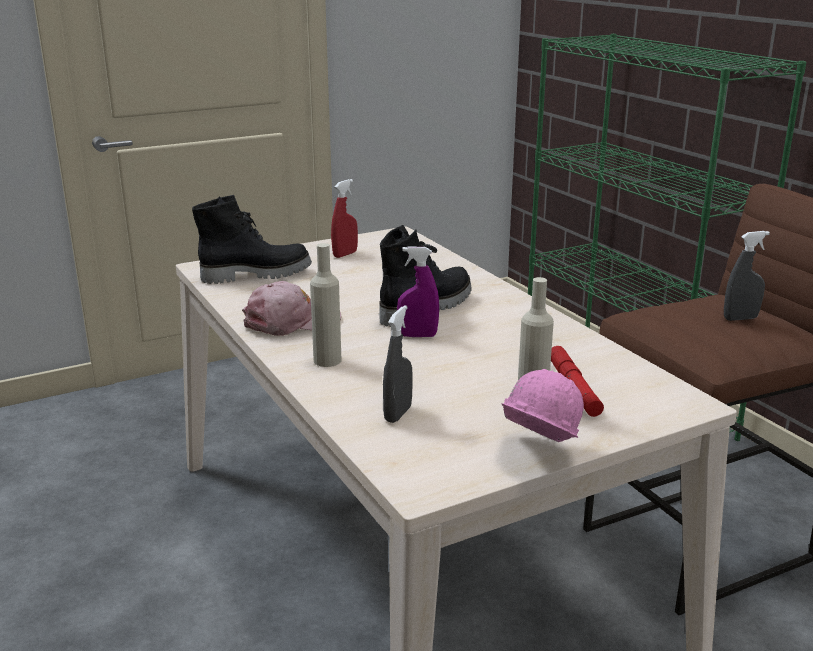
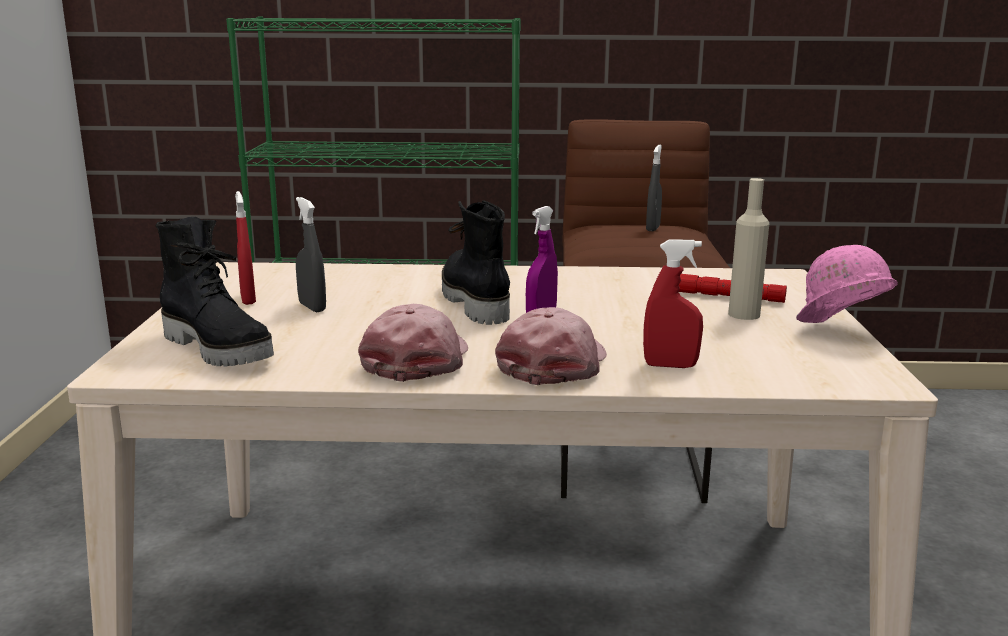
camera: 60 degrees left, 5 degrees down
black boot [192,195,312,284] -> black boot turned 120 degrees clockwise [156,217,274,366]
beige bottle [310,243,341,367] -> pink cap [495,307,607,385]
grey spray bottle [383,305,413,423] -> grey spray bottle moved to [296,197,326,312]
none -> red spray bottle [643,239,703,368]

